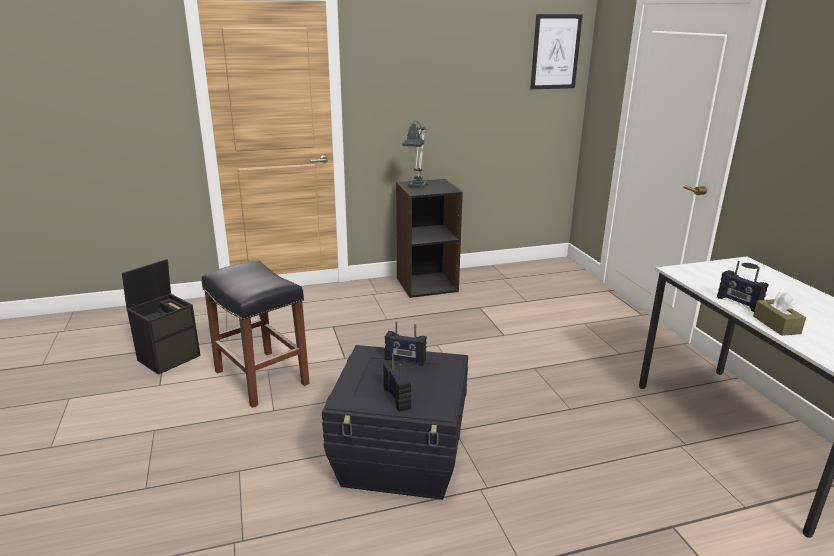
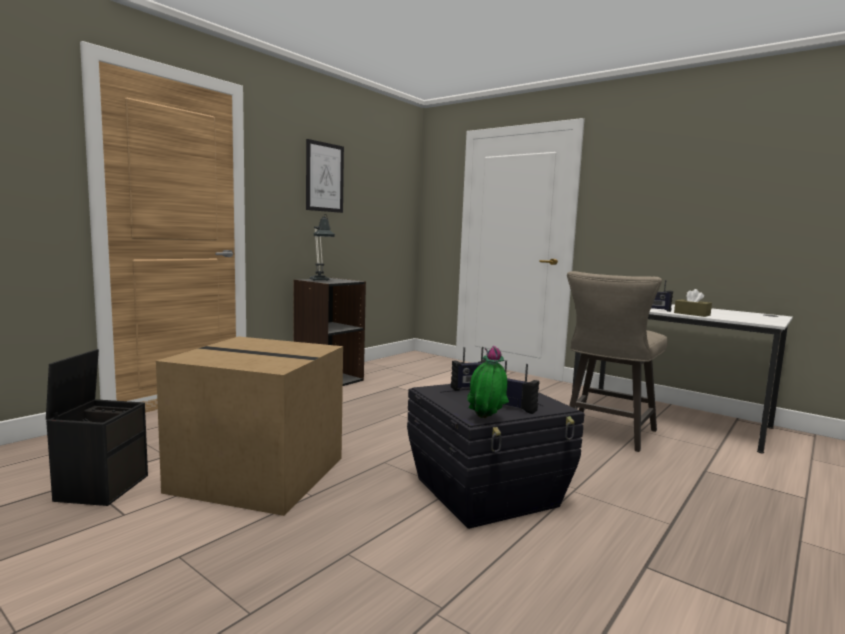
camera: 35 degrees left, 15 degrees down
black stool [202,261,310,408] -> cardboard box [156,336,343,516]
picture [530,14,583,89] -> picture moved to [306,139,344,213]
none -> potted plant [467,346,509,418]
none -> beige stool [567,271,668,452]

